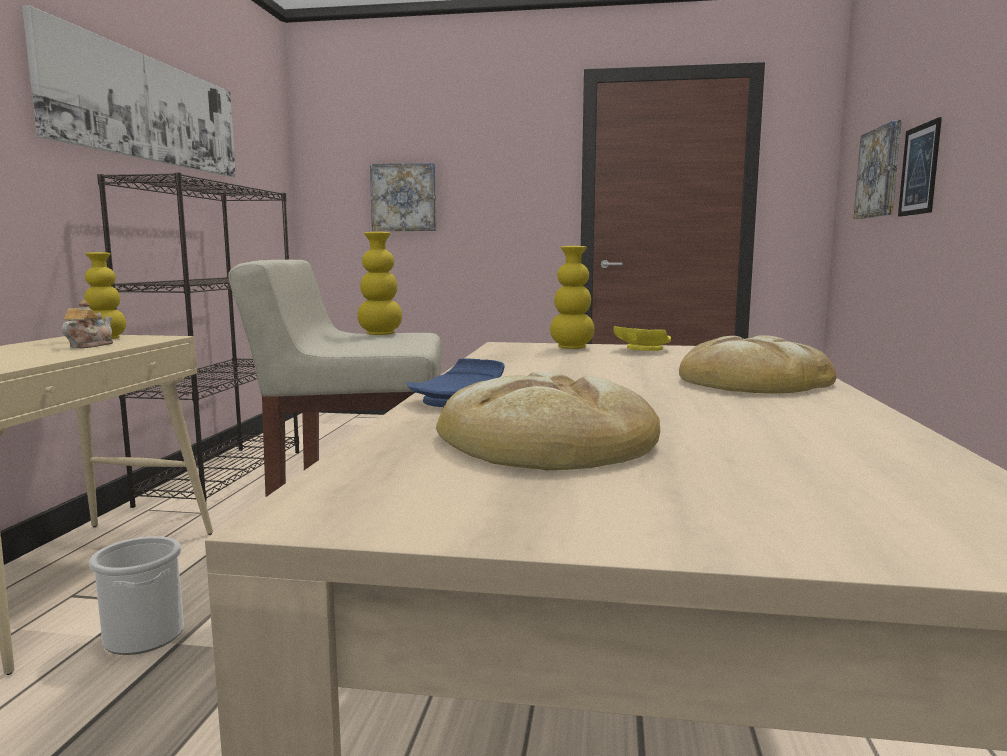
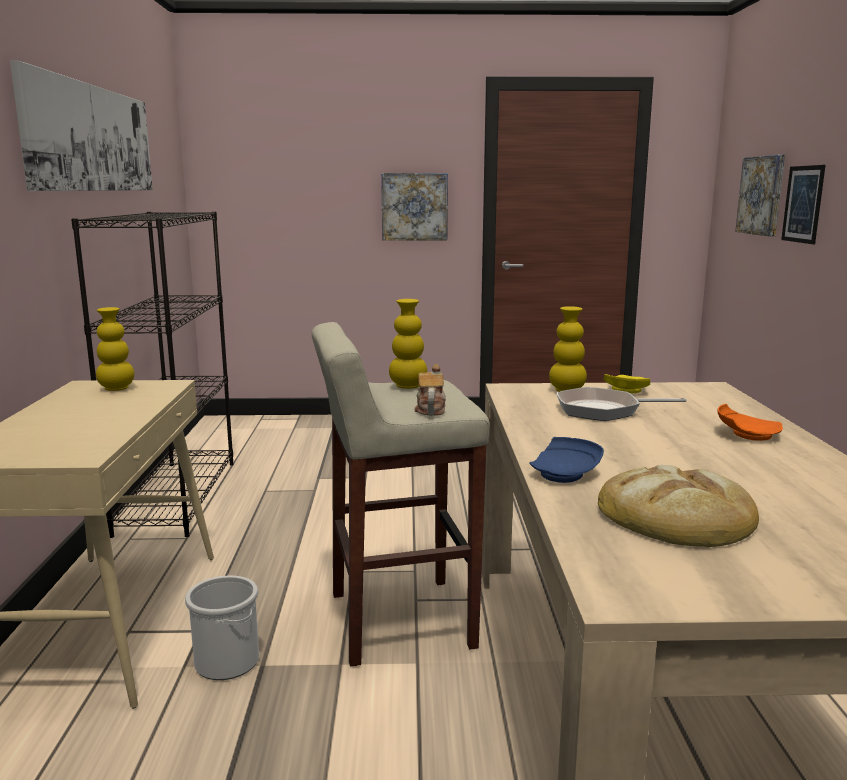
camera: 10 degrees left, 5 degrees up
teapot [62,300,113,348] -> teapot moved to [414,364,446,416]
picture [370,163,437,231] -> picture moved to [381,173,448,241]
bread [679,335,836,394] -> orange plate [717,404,783,441]
none -> frying pan [557,387,686,421]

